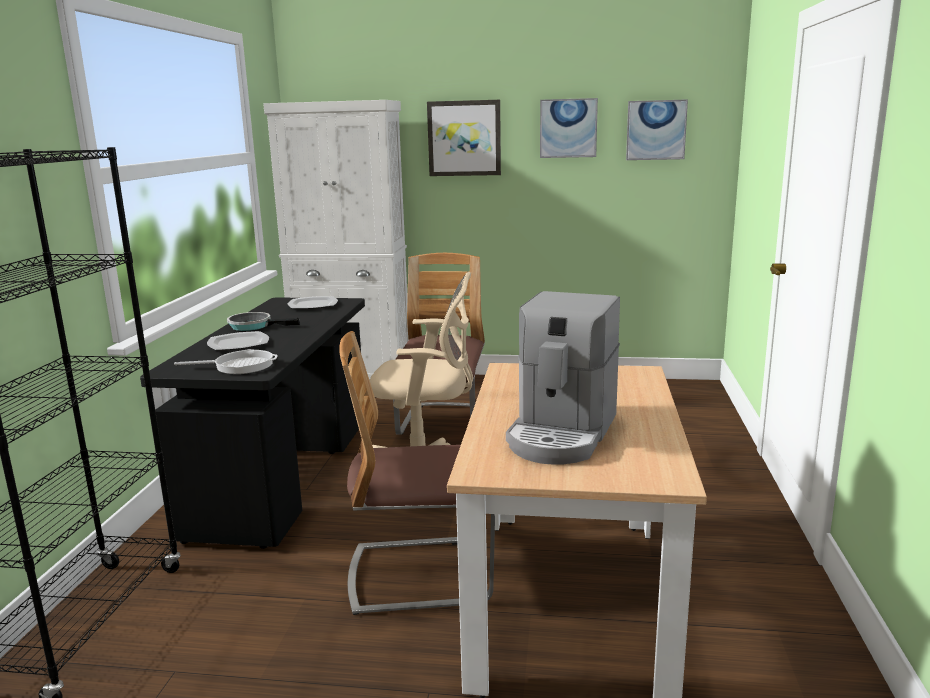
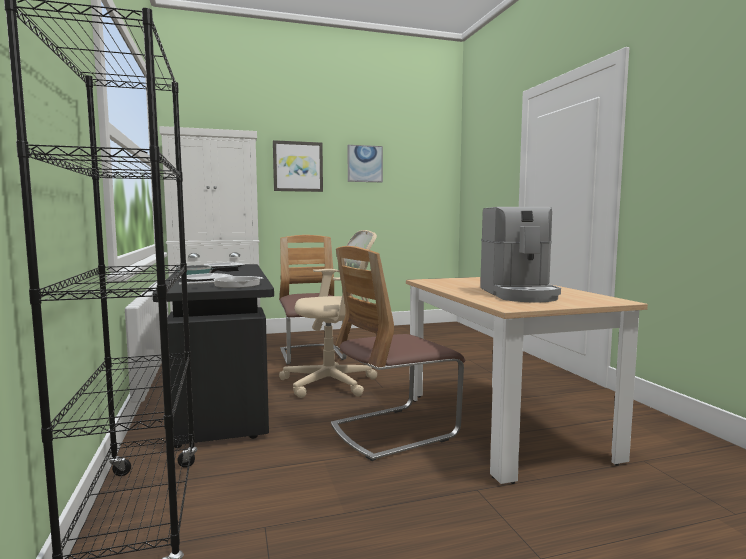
camera: 25 degrees left, 10 degrees down
picture [626,99,688,160] -> none

